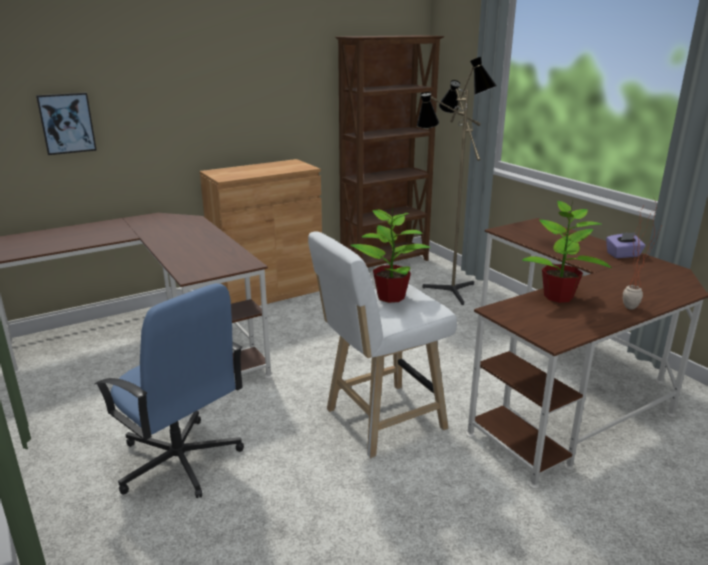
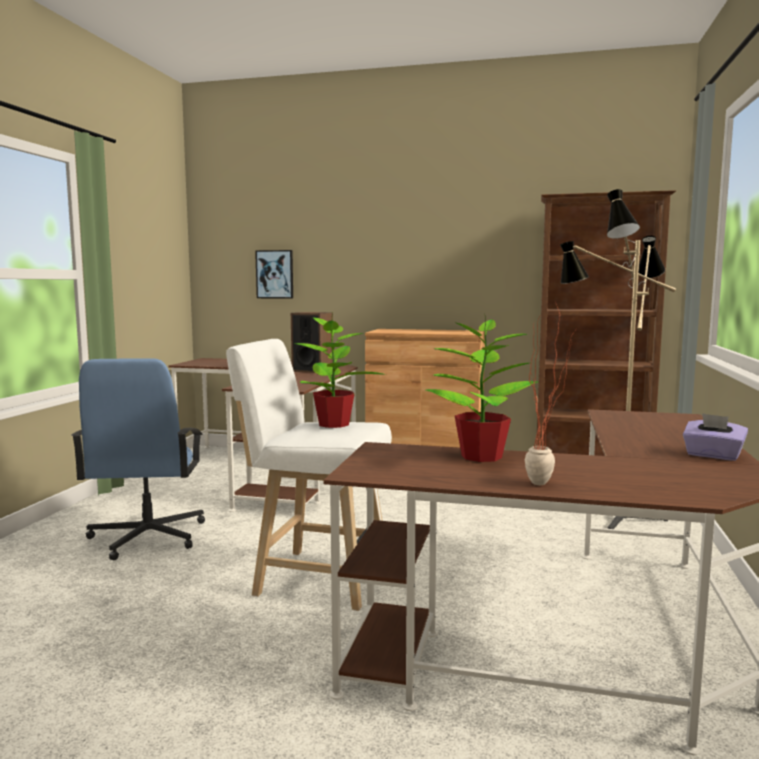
camera: 45 degrees right, 15 degrees down
none -> speaker [291,312,333,373]

